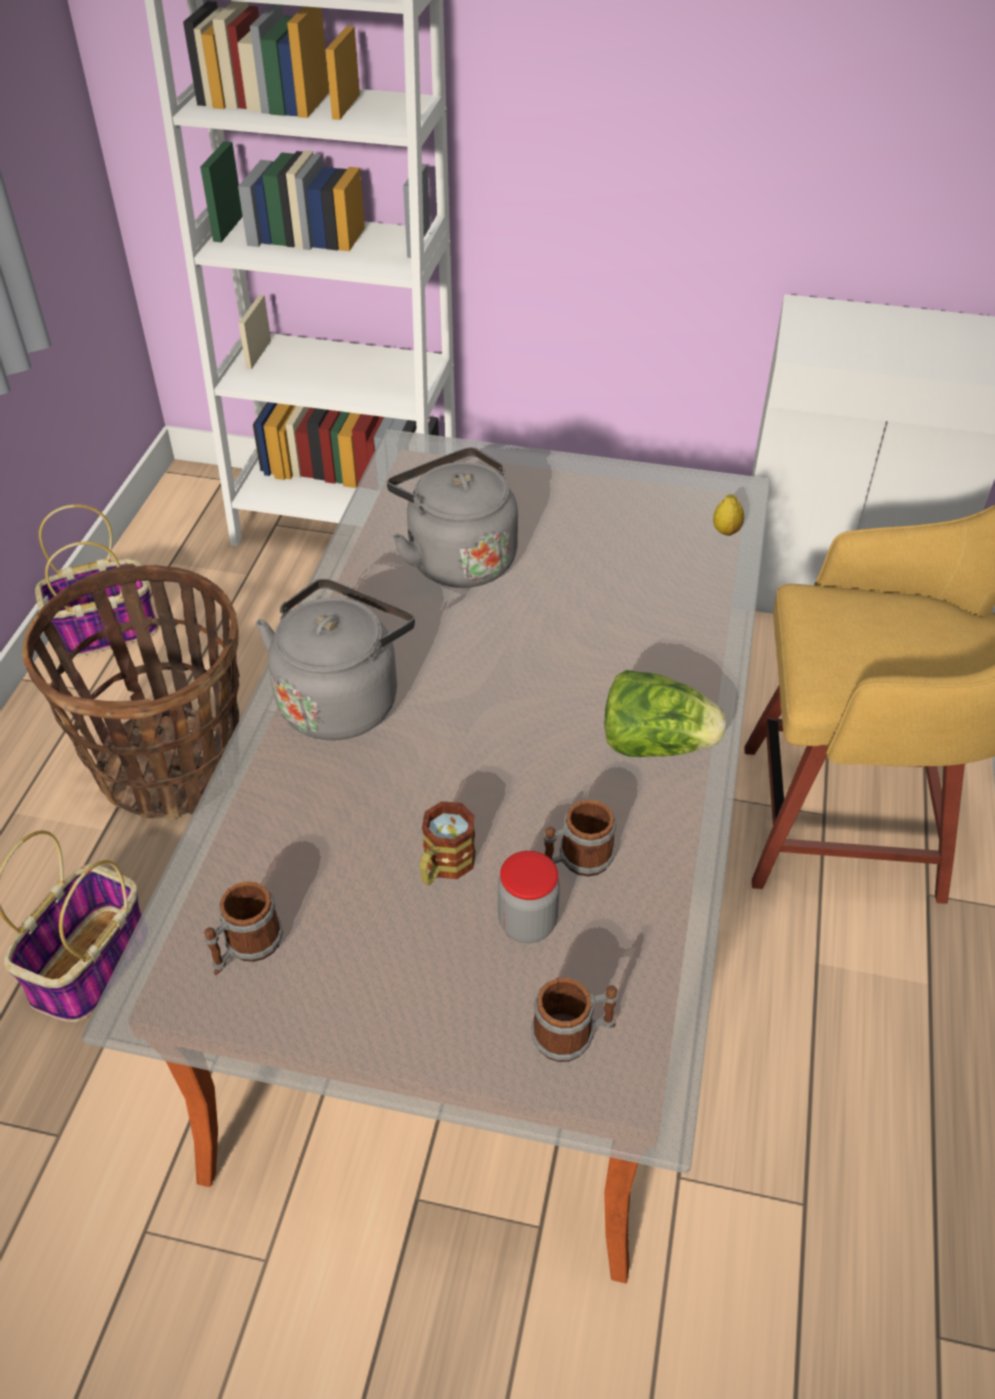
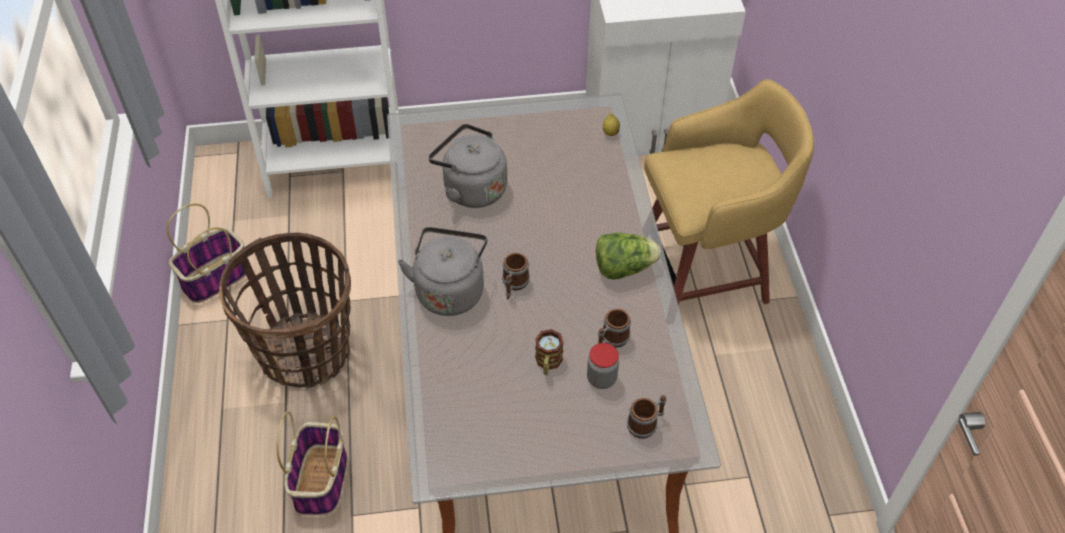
camera: 20 degrees left, 5 degrees up
mug [204,881,283,975] -> mug moved to [502,252,530,300]

